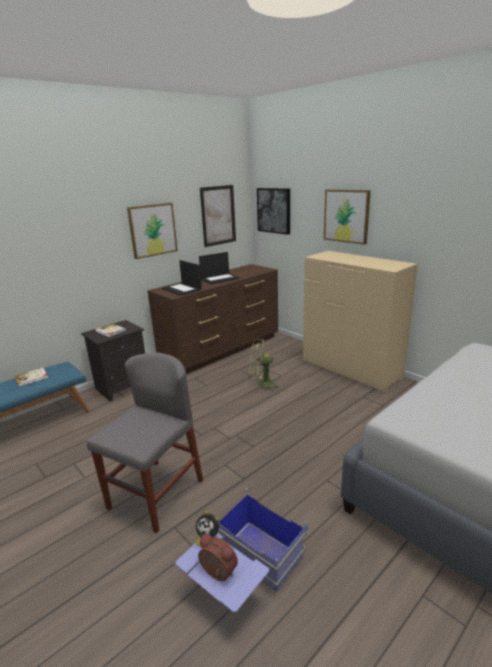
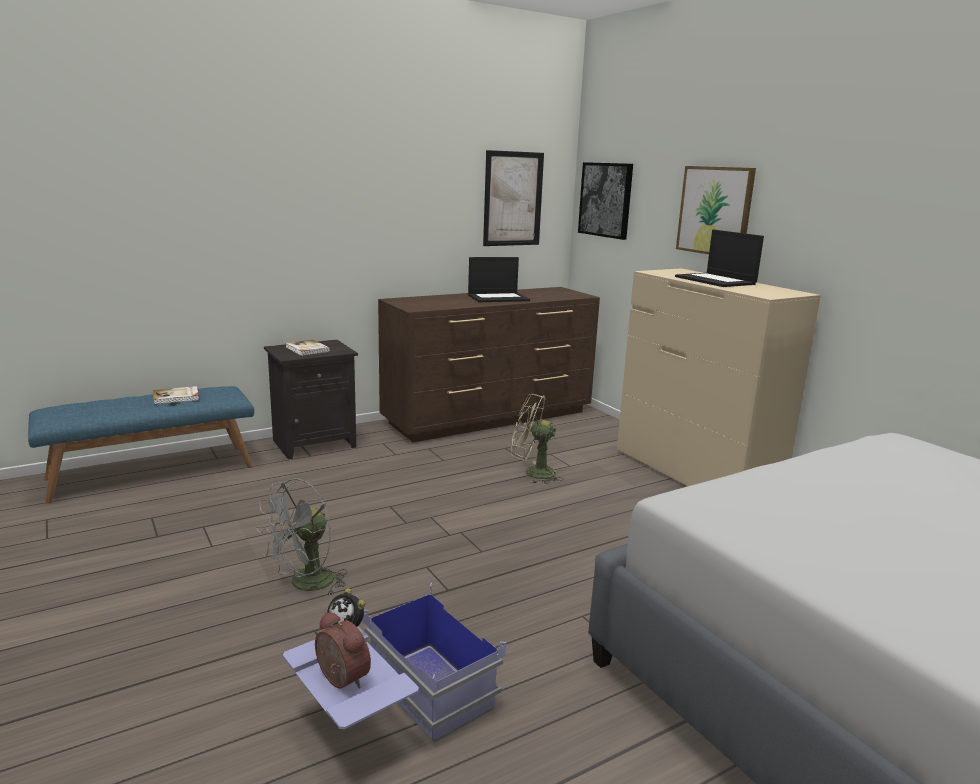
camera: 10 degrees right, 5 degrees down
grey chair [86,353,203,533] -> grey fan [257,478,347,595]
picture [127,203,178,259] -> none
laptop [162,260,202,296] -> laptop moved to [675,230,764,287]

